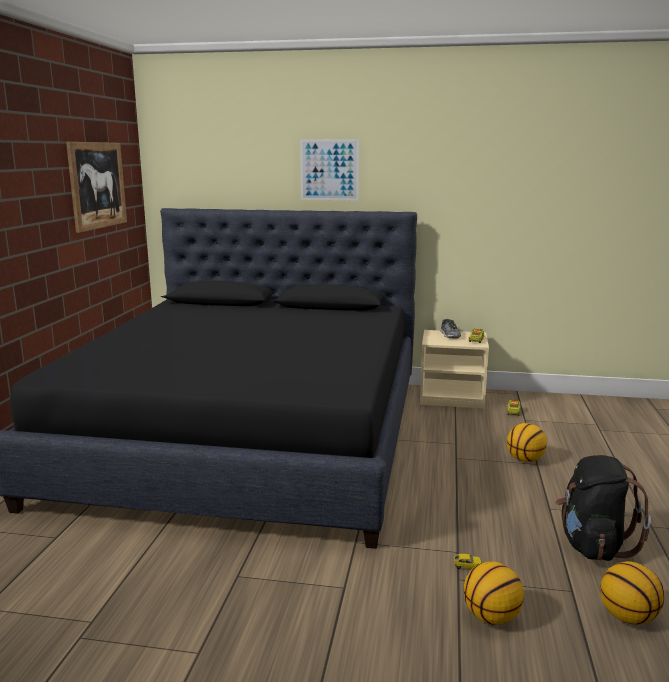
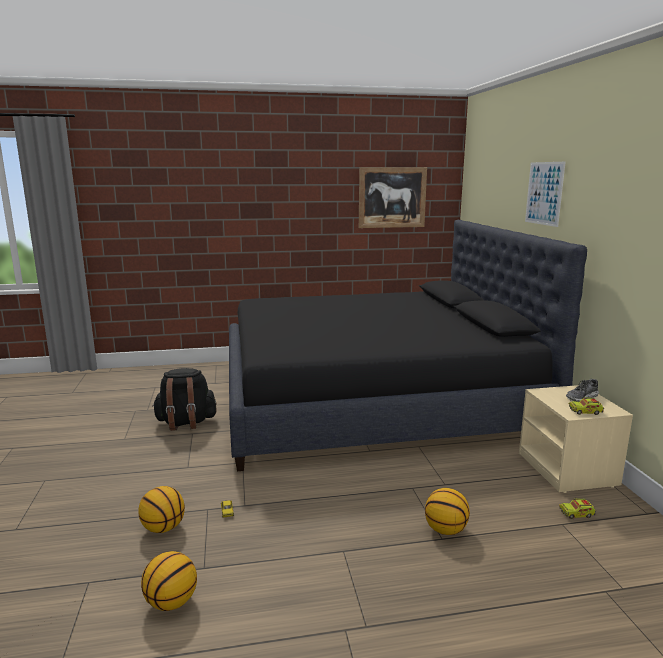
camera: 70 degrees right, 0 degrees up
black backpack [556,455,651,561] -> black backpack moved to [152,368,217,431]

